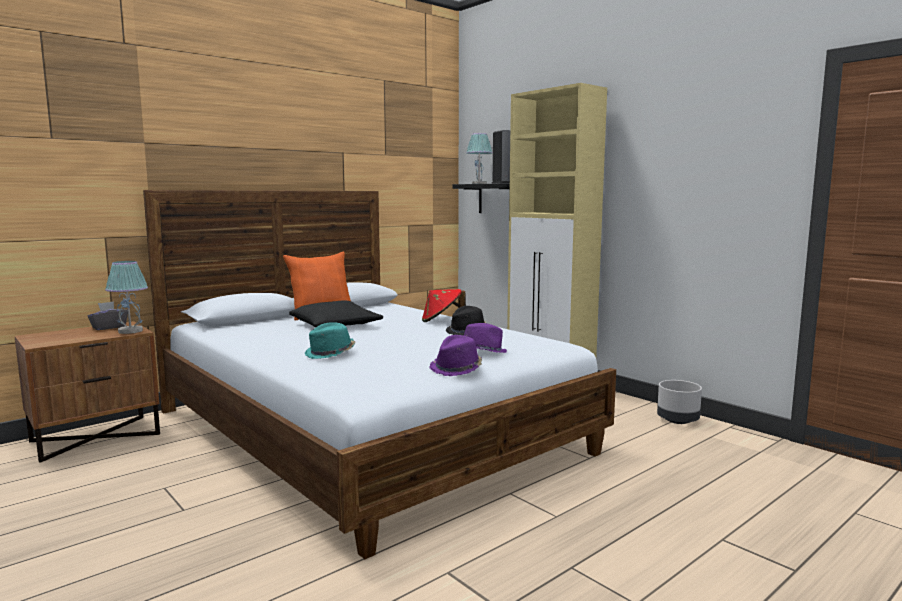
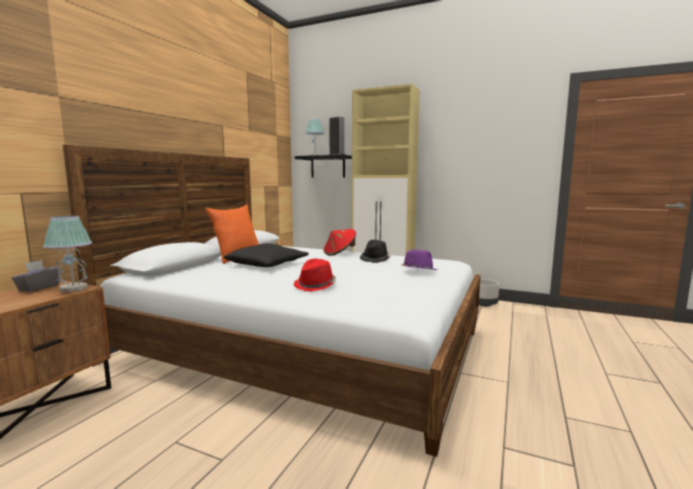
camera: 25 degrees left, 0 degrees up
turquoise hat [305,322,355,359] -> red hat [294,259,336,292]
purple hat [429,335,482,376] -> none

